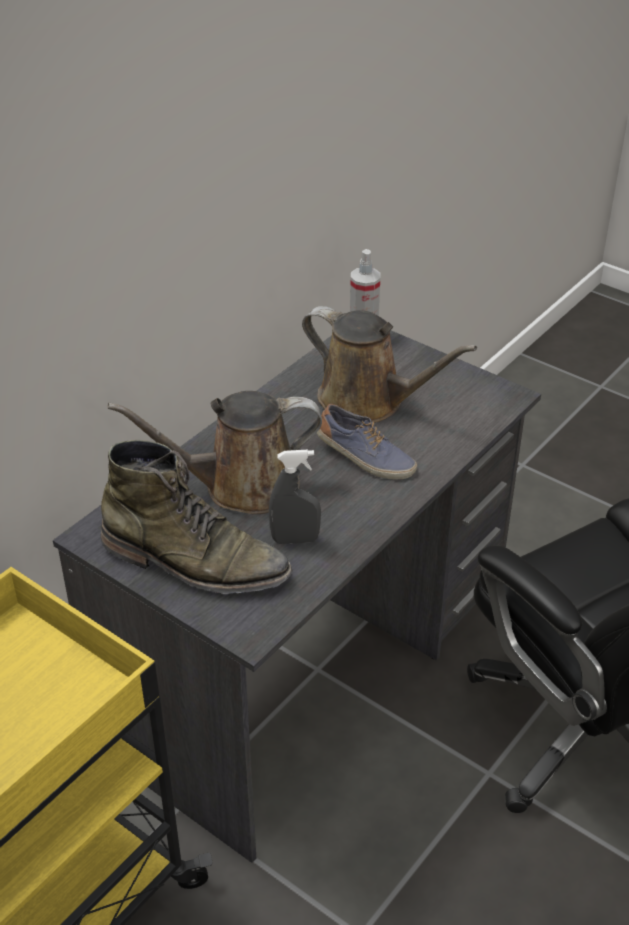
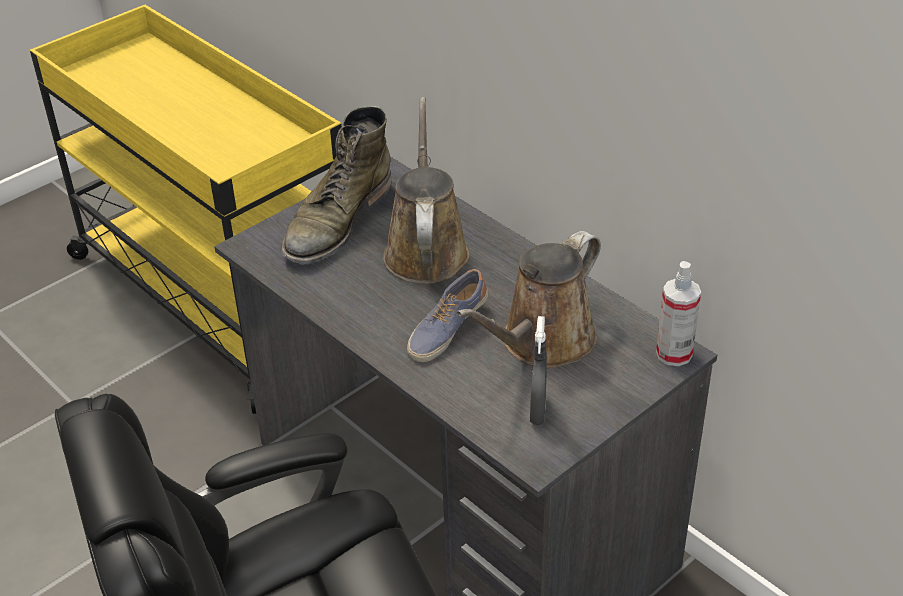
camera: 100 degrees right, 0 degrees up
grey spray bottle [269,450,321,544] -> grey spray bottle moved to [530,316,547,425]

